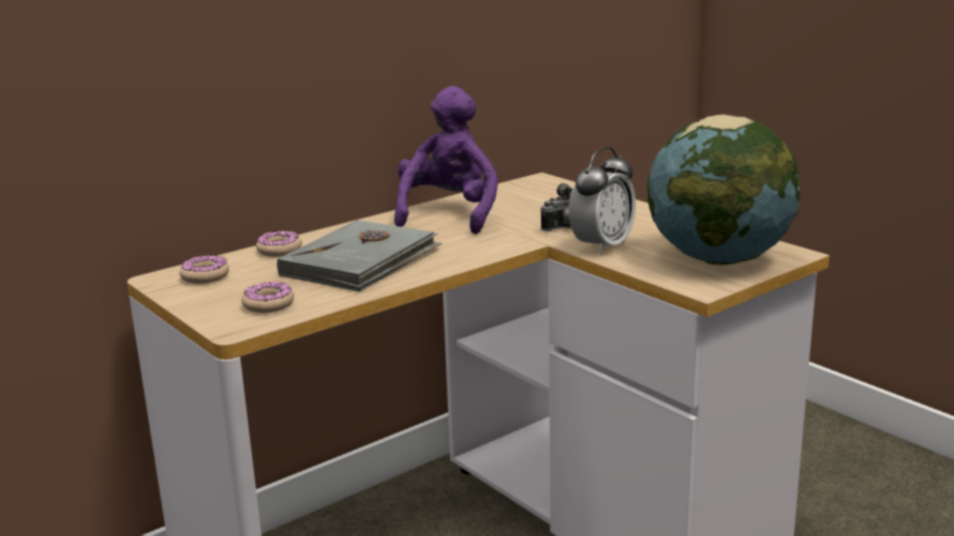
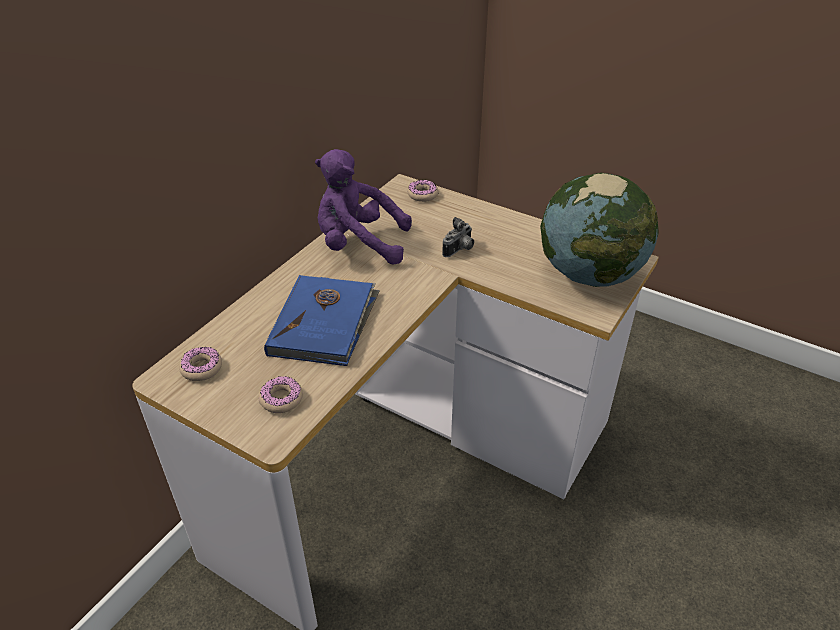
camera: 20 degrees left, 20 degrees up
donut [256,231,302,257] -> donut moved to [408,180,439,202]
grey book [277,220,442,291] -> blue book [264,275,380,366]
purple plush toy [394,86,498,234] -> purple plush toy turned 75 degrees counterclockwise [315,149,412,265]
alarm clock [569,147,636,255] -> none

